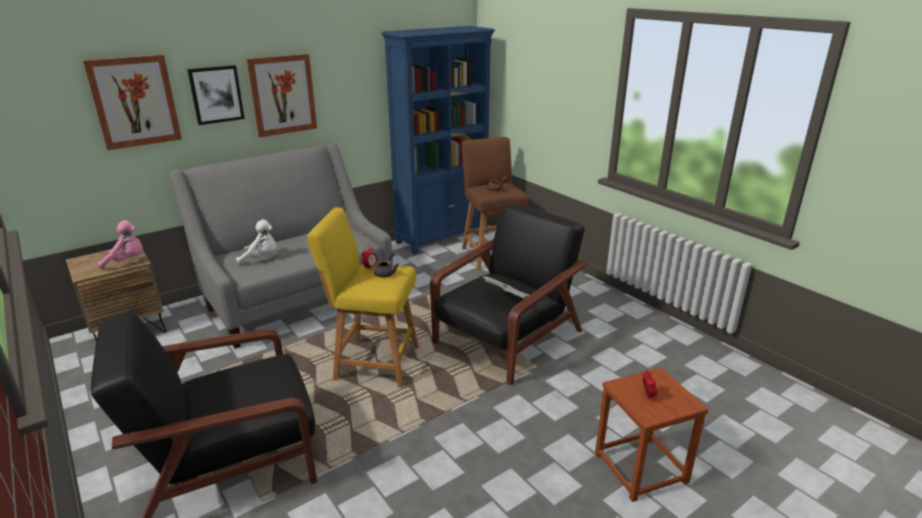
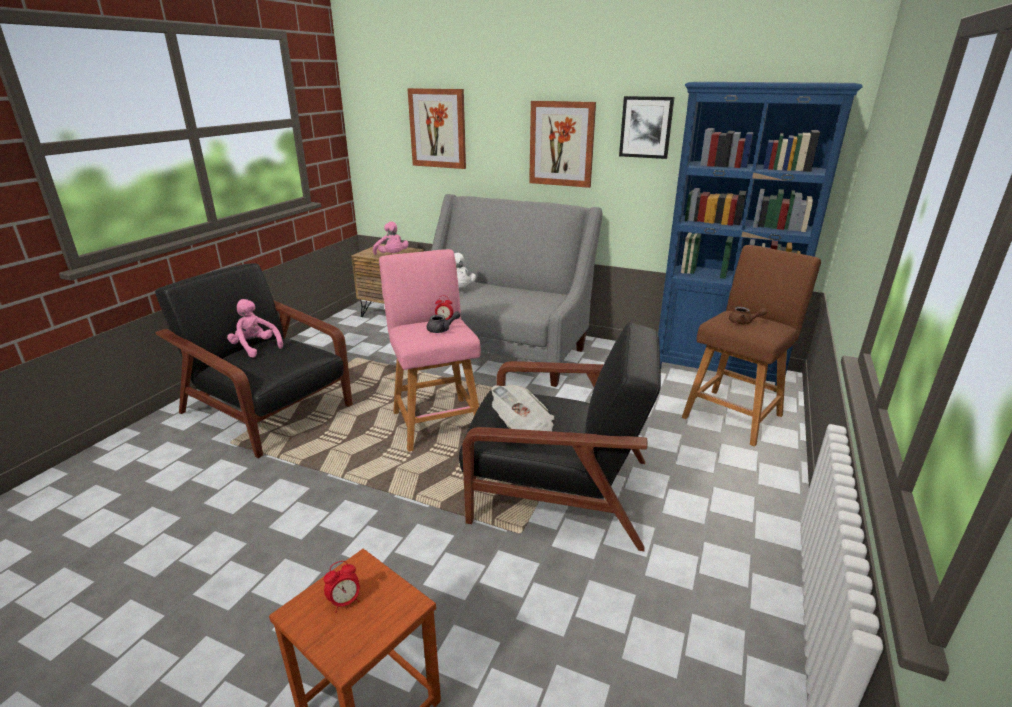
camera: 60 degrees right, 0 degrees up
picture [187,65,245,125] -> picture moved to [619,96,675,159]
yellow stool [307,208,419,388] -> pink stool [379,249,481,452]
none -> pink plush toy [227,299,283,358]

